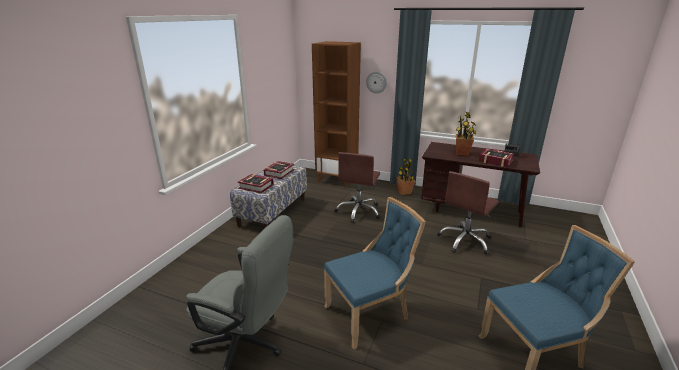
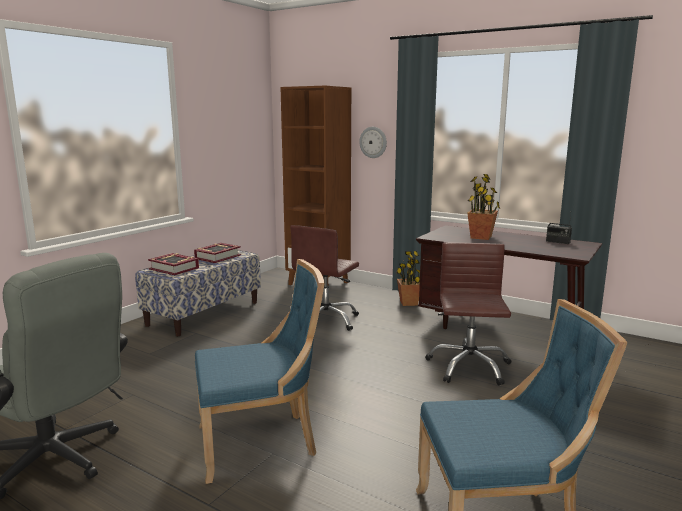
camera: 10 degrees right, 10 degrees down
brown office chair [437,171,499,255] -> brown office chair turned 135 degrees clockwise [425,242,511,385]
book [479,149,514,167] -> none

